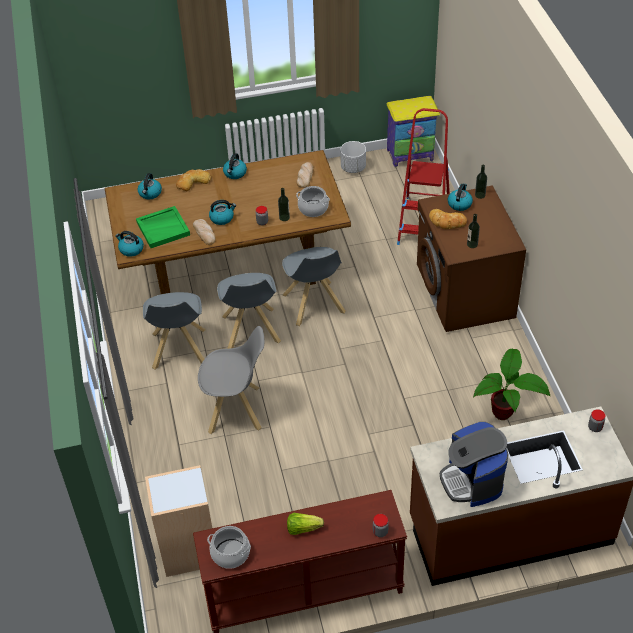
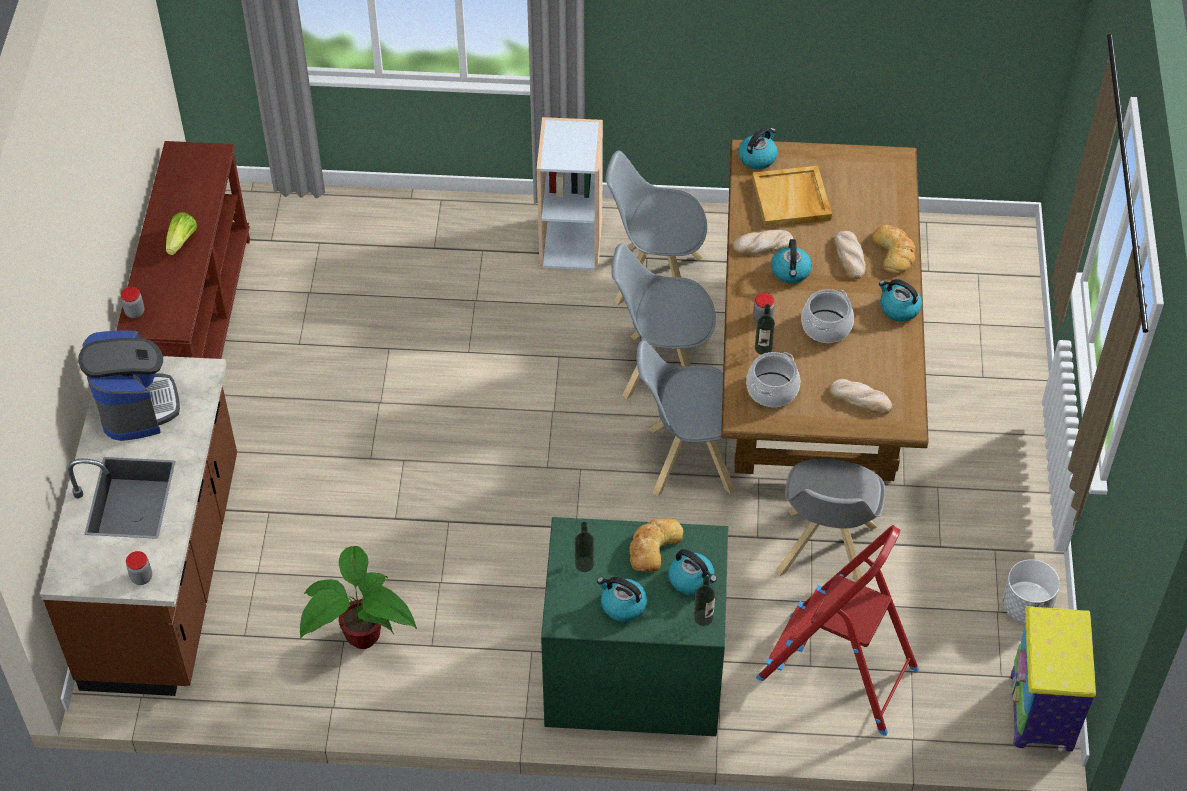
camera: 105 degrees right, 5 degrees up
green tray [136,206,190,248] -> beige tray [752,165,832,228]
kettle [138,173,162,199] -> kettle moved to [597,577,647,622]
bookcase [145,465,212,577] -> bookcase moved to [537,117,603,271]
grey chair [198,326,264,434] -> grey chair moved to [776,459,885,582]
cooking pot [207,526,251,569] -> cooking pot moved to [801,289,854,343]
brown washing machine [417,185,526,332] -> green washing machine [541,517,728,736]
coffee machine [440,422,508,507] -> coffee machine turned 75 degrees clockwise [78,331,180,441]
none -> bread [834,231,866,279]

